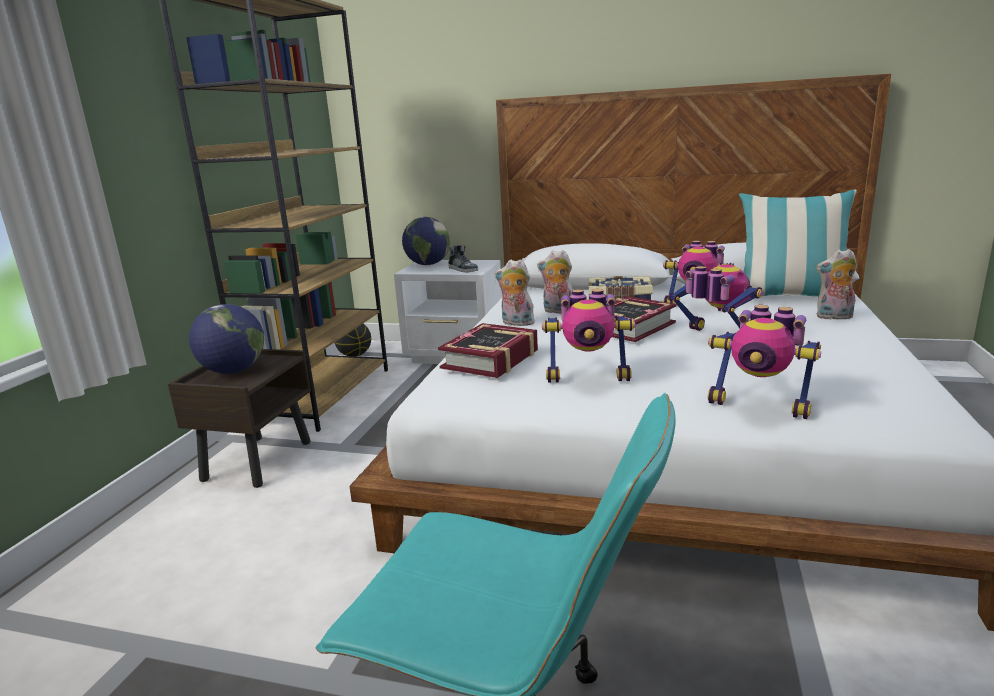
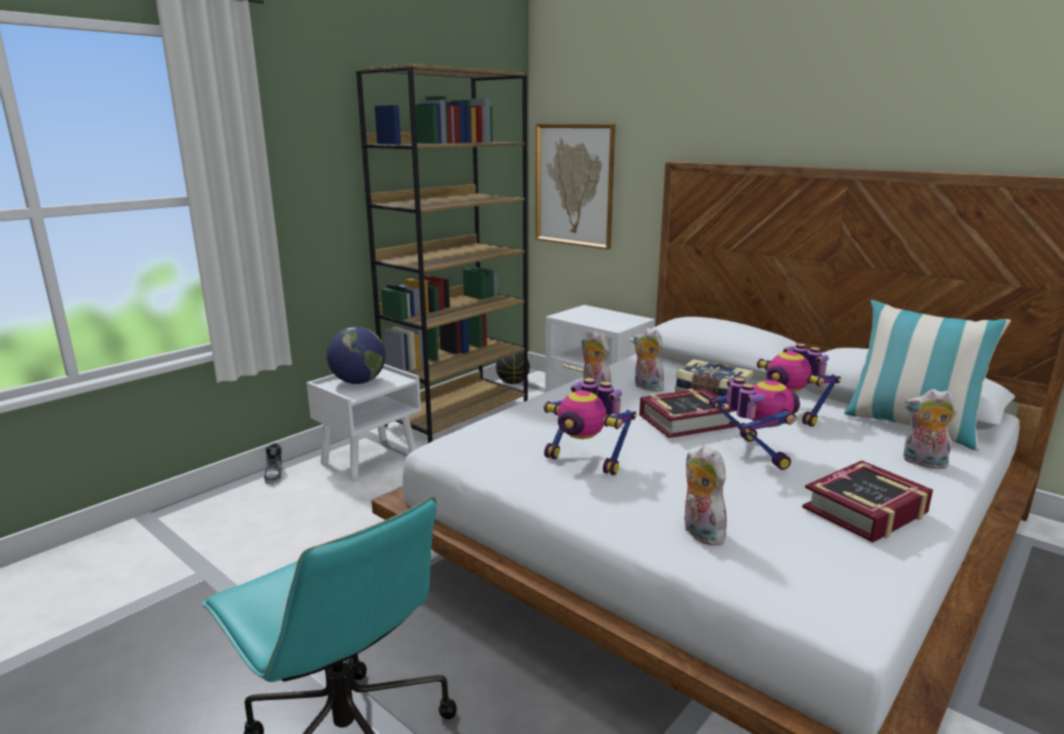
camera: 25 degrees right, 0 degrees up
brown nightstand [168,349,311,488] -> white nightstand [306,364,421,481]
globe [402,217,450,265] -> none
book [438,323,538,378] -> book moved to [802,460,933,543]
shoe [448,245,478,273] -> shoe moved to [264,443,282,484]
toy robot [708,305,821,419] -> plush toy [684,445,727,546]
none -> picture [536,124,615,249]

